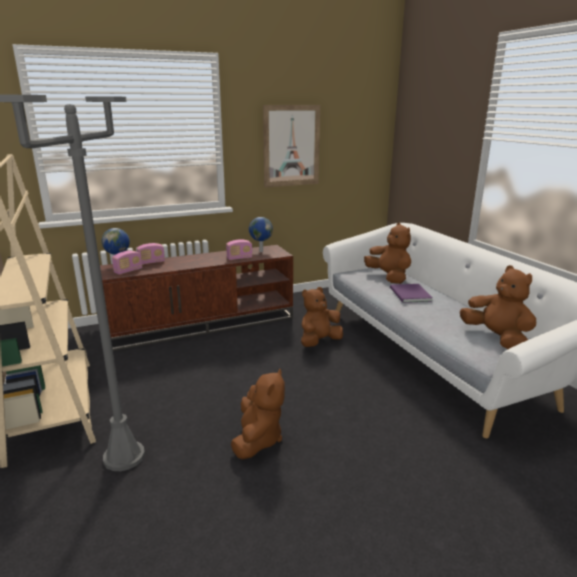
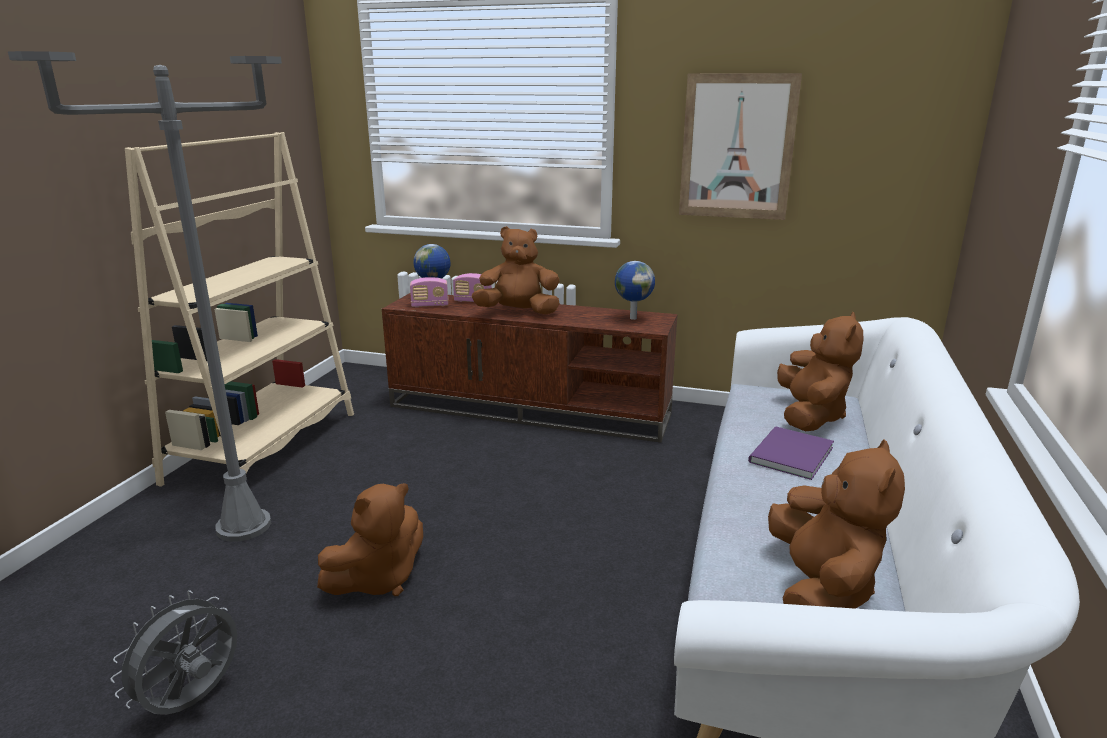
camera: 40 degrees right, 0 degrees up
radio [226,239,252,260] -> none
brown plush toy [301,287,343,347] -> brown plush toy moved to [472,226,560,314]
none -> grey fan [110,590,237,715]

